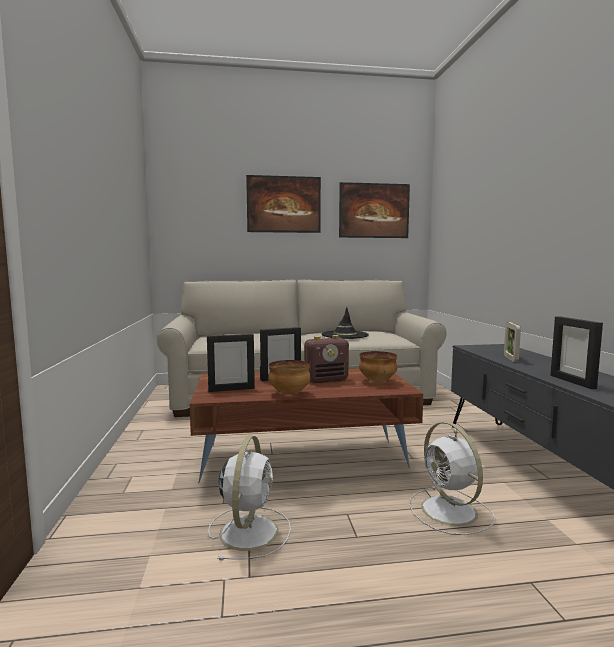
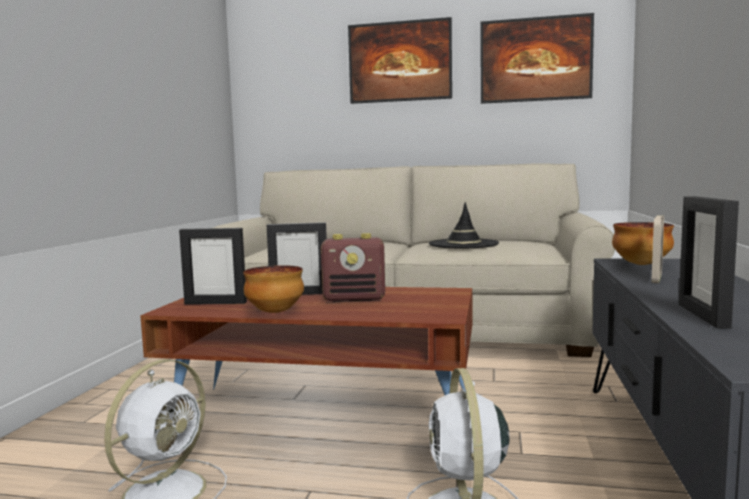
camera: 20 degrees right, 0 degrees up
bowl [359,351,397,382] -> bowl moved to [612,222,674,265]

